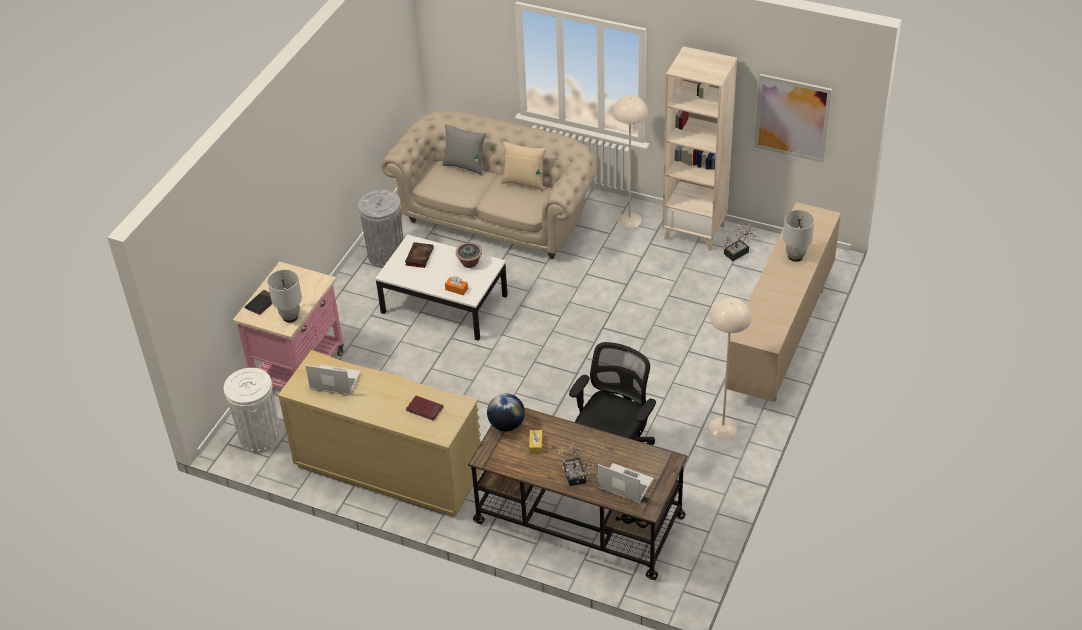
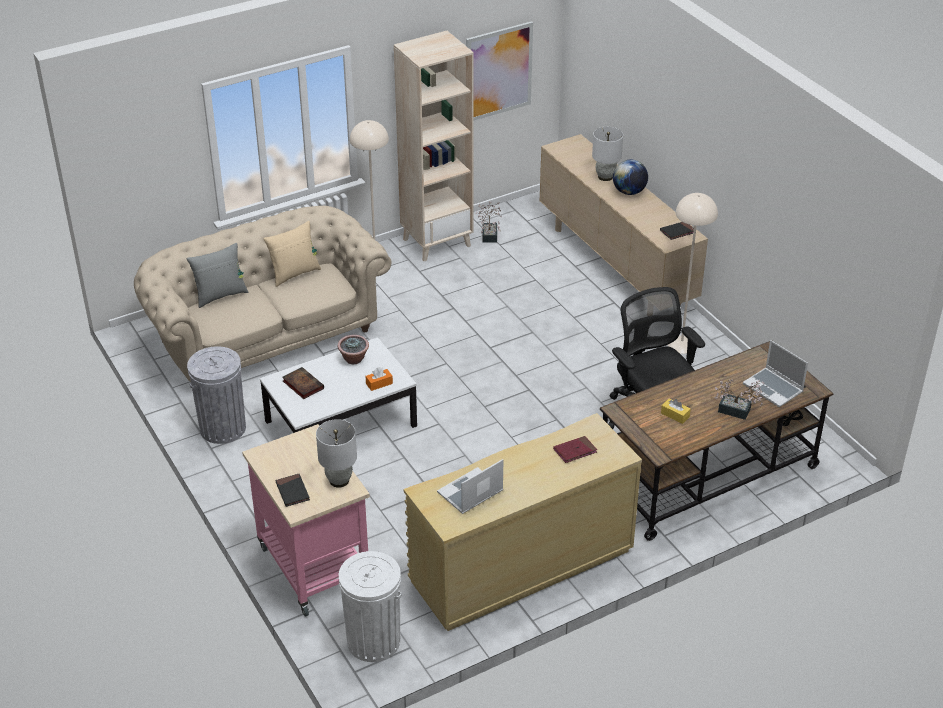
camera: 55 degrees left, 5 degrees down
globe [487,394,525,431] -> globe moved to [613,159,648,195]
laptop [598,463,654,503] -> laptop turned 105 degrees counterclockwise [743,340,808,407]
none -> black book [660,222,694,240]

